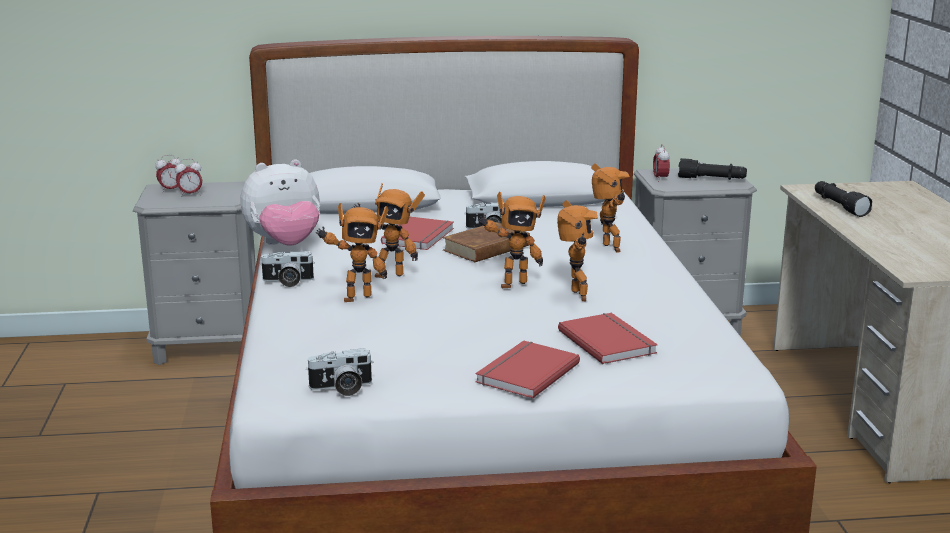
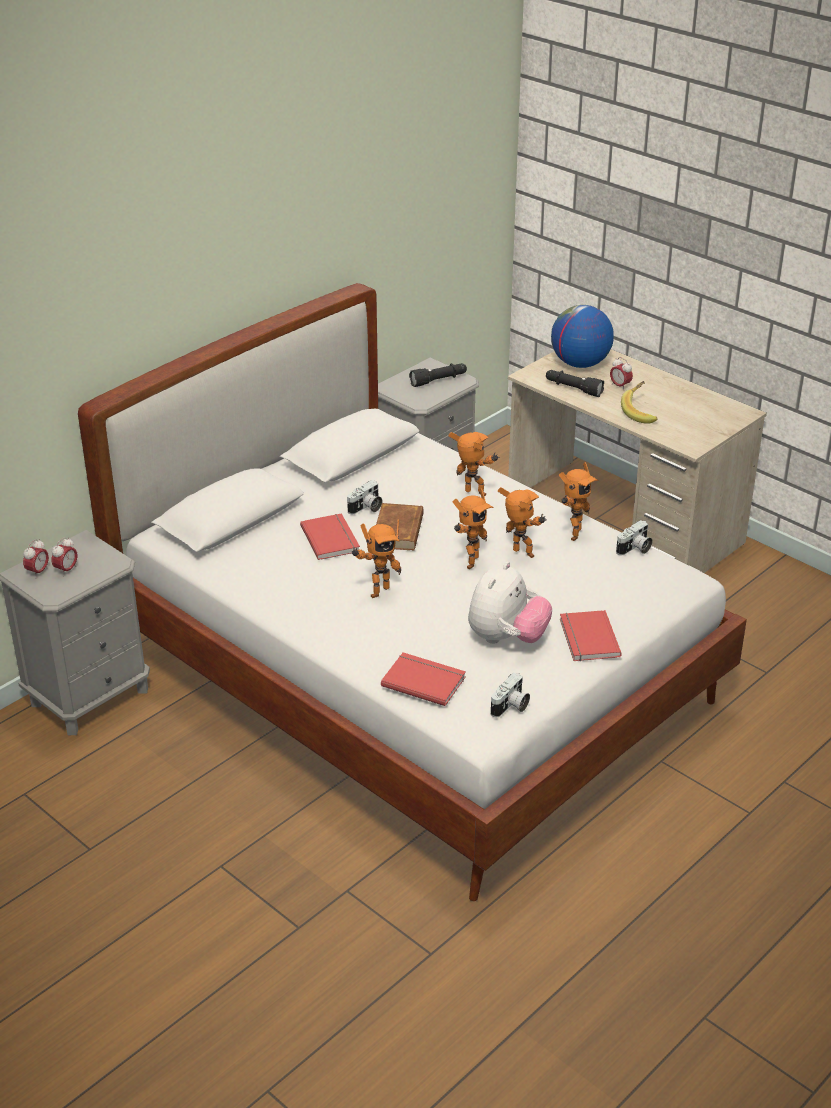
camera: 40 degrees left, 15 degrees up
plush toy [240,159,320,245] -> plush toy moved to [468,562,552,644]
camera [260,251,315,287] -> camera moved to [616,520,653,555]
toy robot [316,203,388,302] -> toy robot moved to [559,462,599,541]
red book [558,313,658,364] -> red book moved to [381,652,466,706]
alarm clock [653,144,670,182] -> alarm clock moved to [610,357,633,389]
none -> globe [551,305,614,368]
none -> banana [621,381,658,424]

